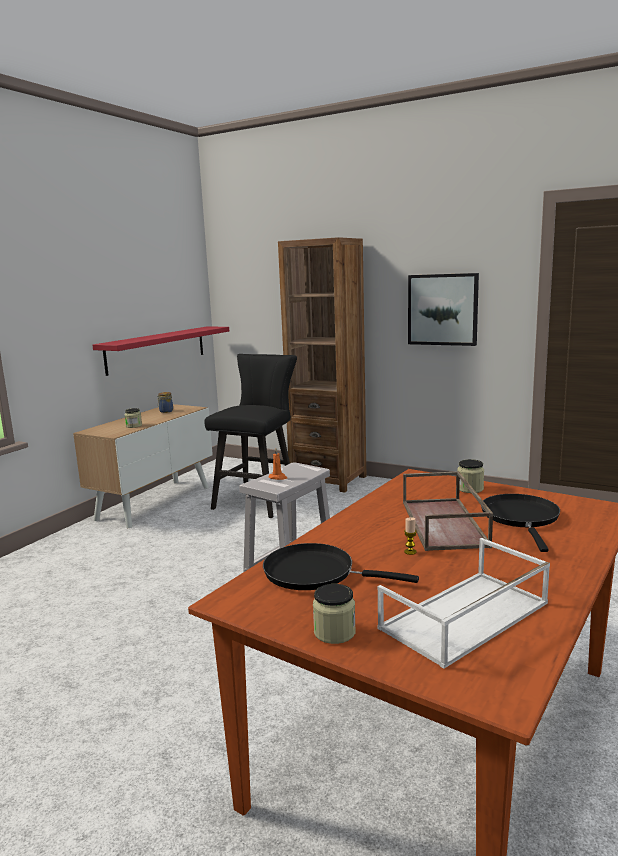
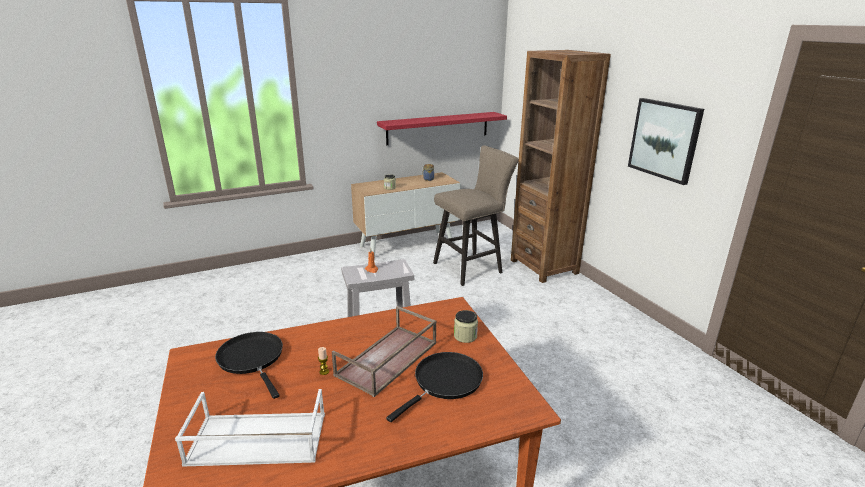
camera: 35 degrees right, 10 degrees up
black stool [205,354,297,518] -> beige stool [433,145,519,286]
jar [313,584,356,644] -> none

